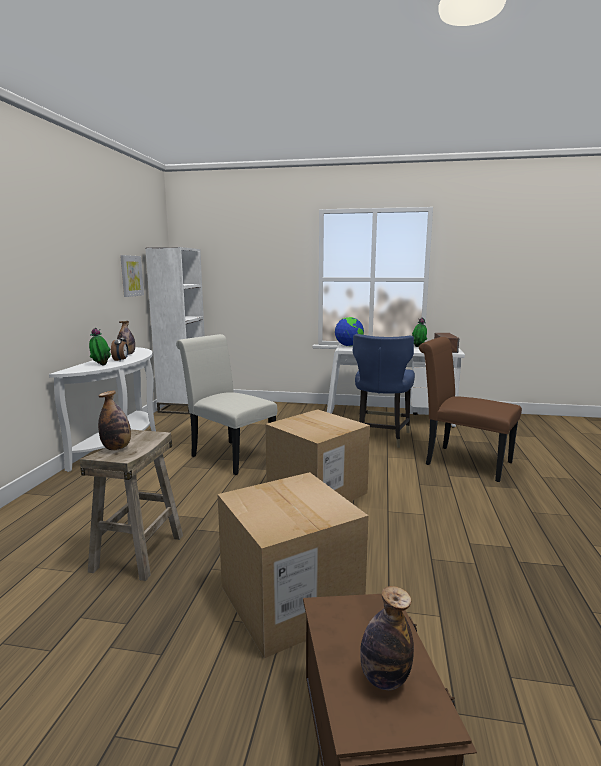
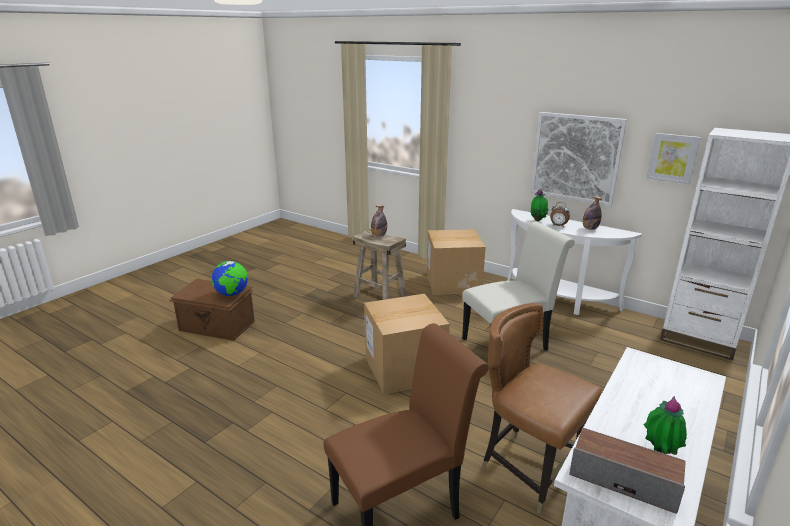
camera: 115 degrees right, 10 degrees up
cardboard box [217,472,369,659] -> cardboard box moved to [427,229,486,295]
globe [335,317,364,346] -> globe moved to [211,261,248,296]
blue chair [353,334,415,448] -> brown chair [481,303,603,514]
bottle [360,586,414,690] -> none
none -> picture [531,112,627,206]

